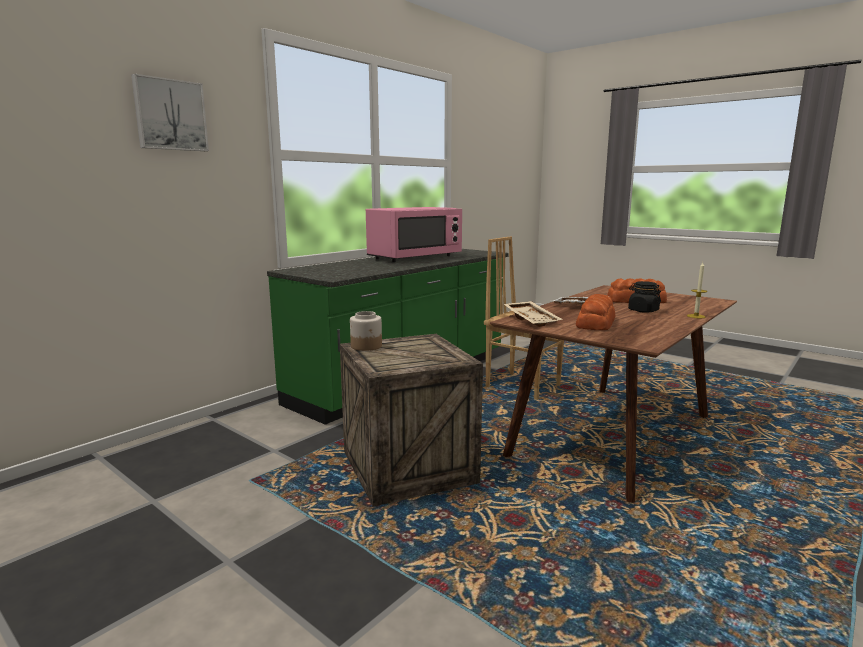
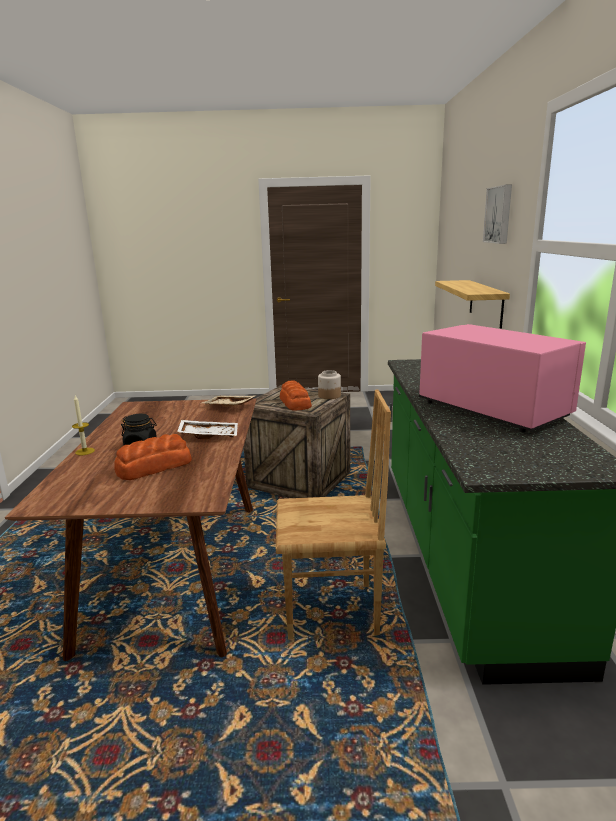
camera: 140 degrees right, 5 degrees up
pink microwave [366,207,462,262] -> pink microwave turned 135 degrees clockwise [419,324,586,432]
bread [576,294,615,330] -> bread moved to [280,380,312,411]
none -> shelf [435,280,510,329]

